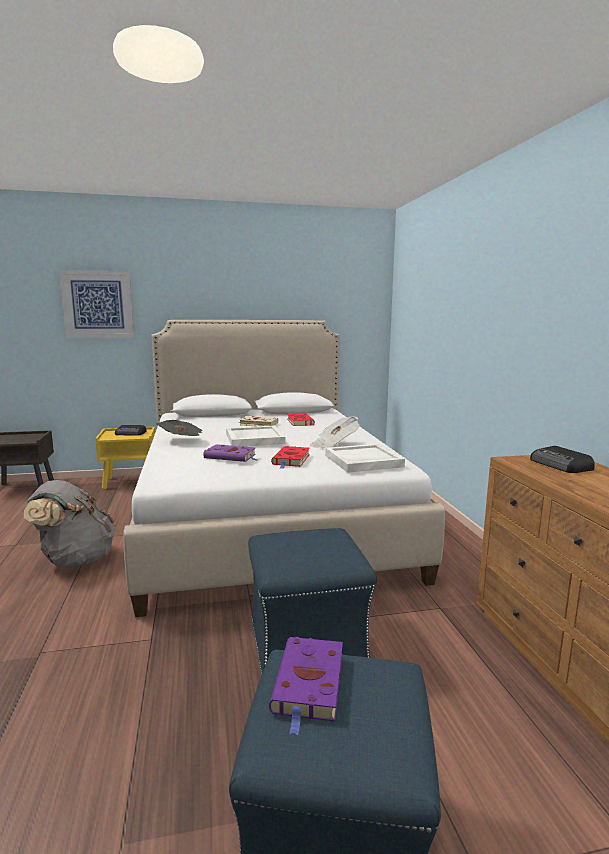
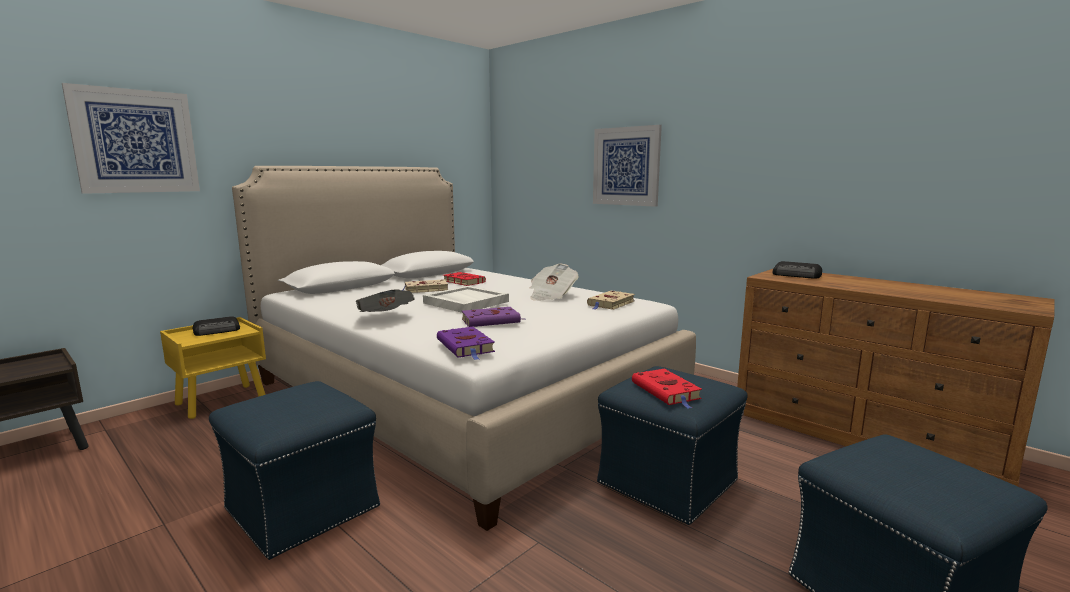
camera: 35 degrees left, 0 degrees up
grey backpack [24,480,115,568] -> blue ottoman [209,381,380,560]
purple book [269,637,343,735] -> purple book moved to [437,327,495,360]
red book [271,446,310,469] -> red book moved to [632,369,702,408]
white tray [325,444,405,473] -> beige book [587,291,635,310]
none -> picture [593,125,662,207]

